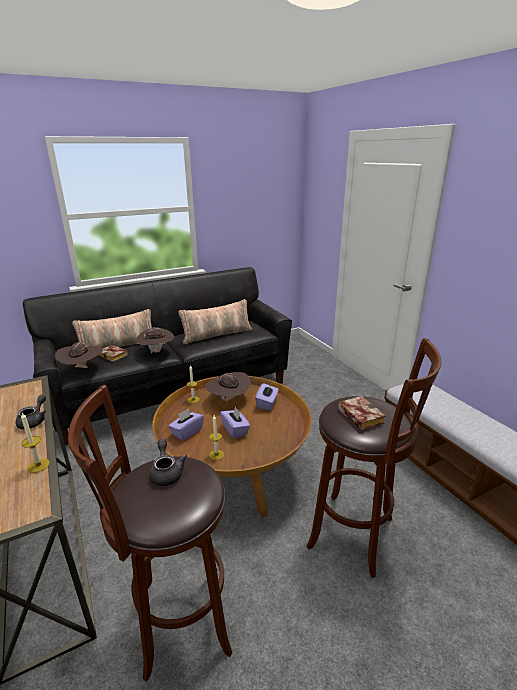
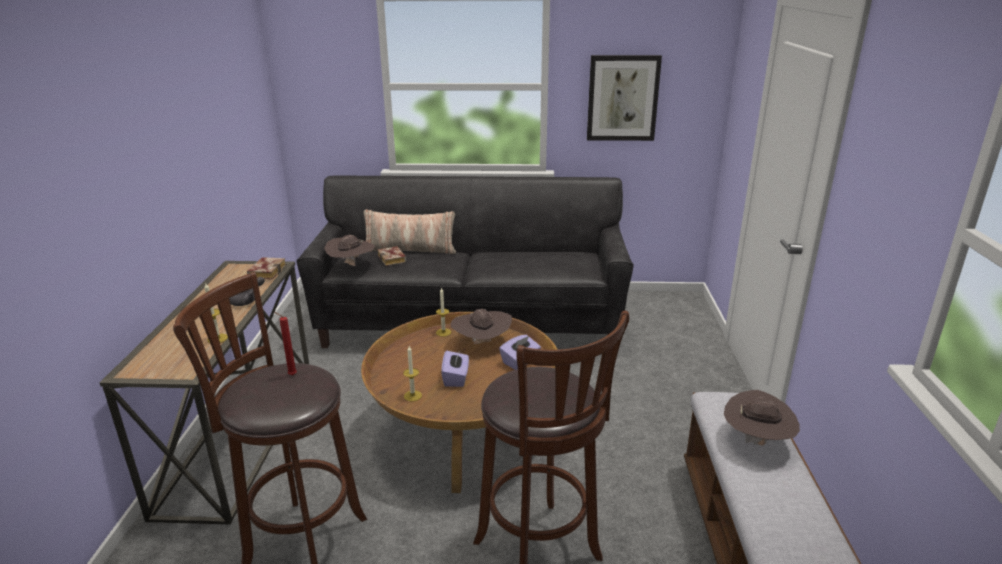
camera: 30 degrees right, 0 degrees up
brown hat [136,327,174,354] -> brown hat moved to [724,390,800,446]
grey teapot [149,439,187,486] -> red candle [274,312,297,375]
purple tissue box [168,408,204,441] -> none
pillow [178,299,252,344] -> none
book [338,396,386,430] -> book moved to [247,257,286,280]
none -> picture [587,55,662,141]

